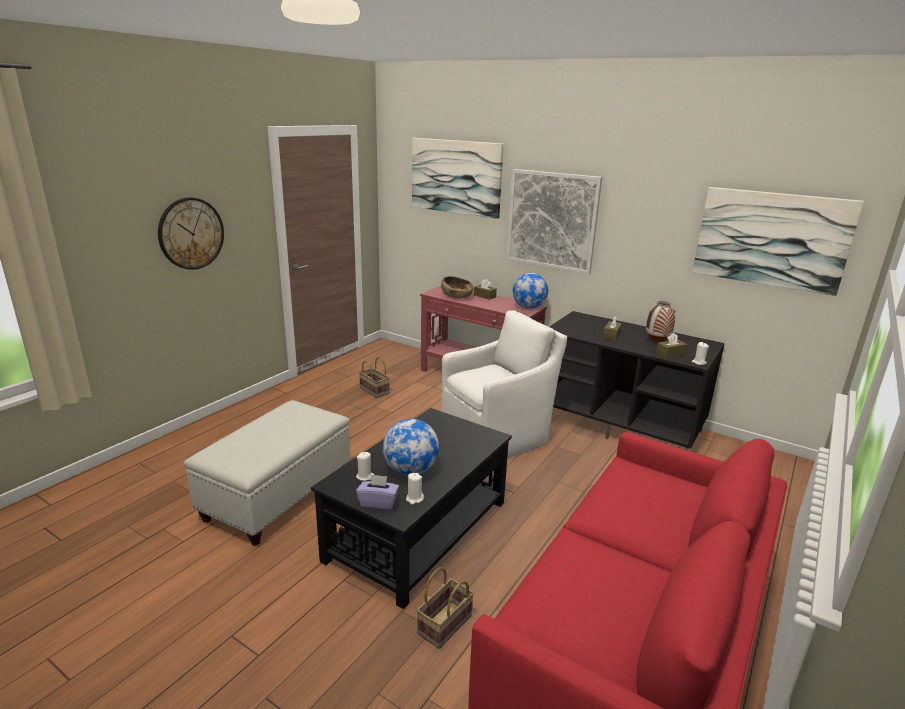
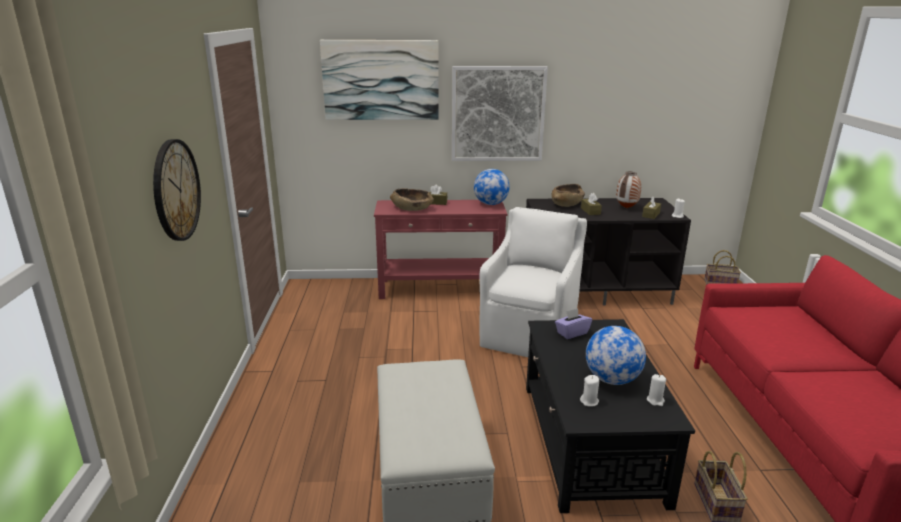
camera: 35 degrees left, 0 degrees up
purple tissue box [356,474,399,510] -> purple tissue box moved to [555,308,592,339]
basket [359,357,390,398] -> basket moved to [704,250,741,285]
picture [692,187,864,296] -> none
none -> brown bowl [551,184,585,207]

